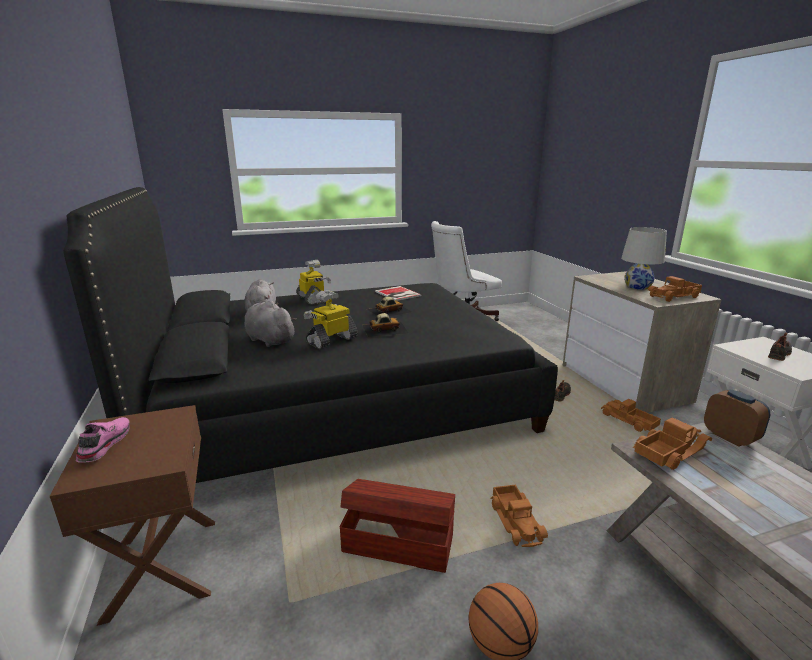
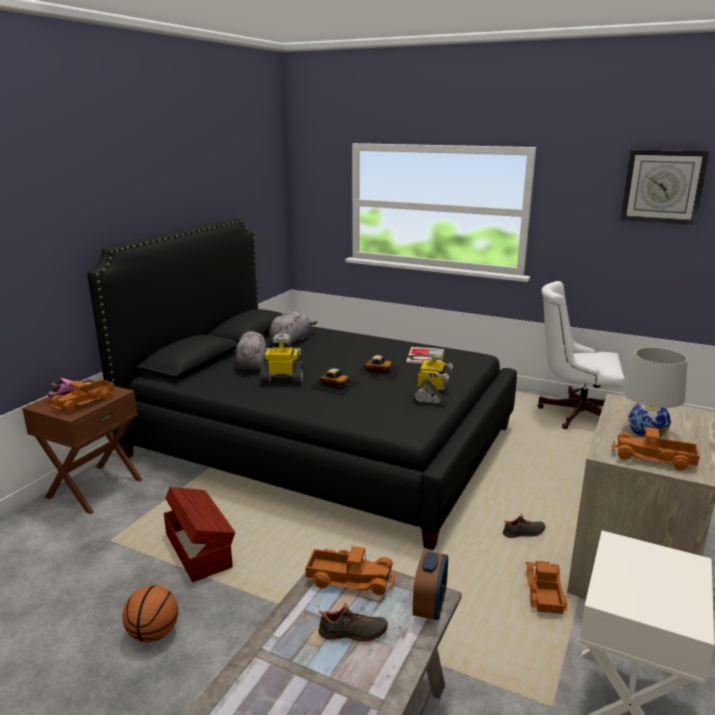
camera: 45 degrees right, 0 degrees up
toy robot [296,260,331,305] -> toy robot moved to [413,349,453,405]
toy truck [490,485,548,547] -> toy truck moved to [51,379,115,413]
black shoe [768,332,792,361] -> black shoe moved to [318,603,388,642]
none -> wall clock [621,149,709,225]

